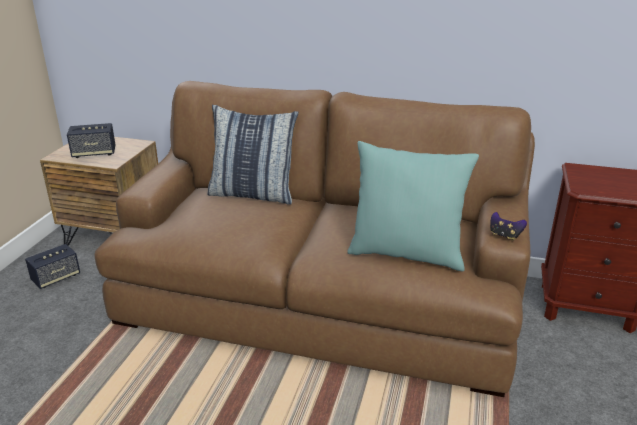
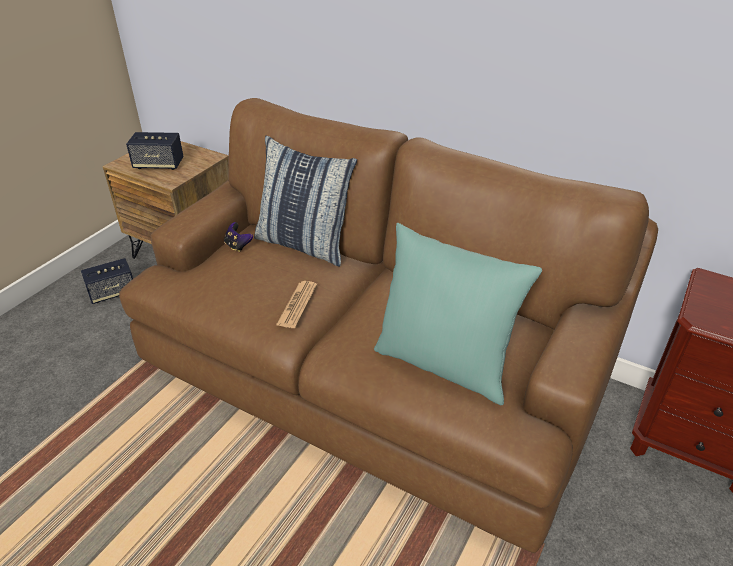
camera: 15 degrees right, 10 degrees up
game controller [490,212,527,241] -> game controller moved to [224,222,253,252]
none -> newspaper [276,281,317,328]

